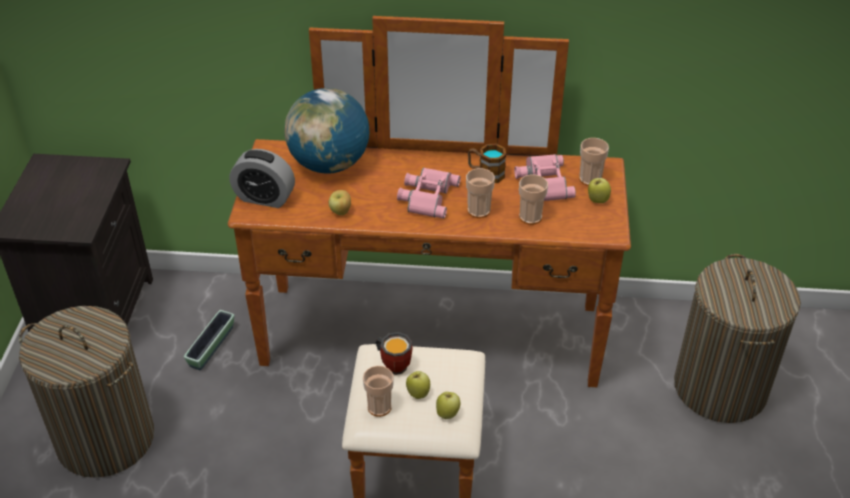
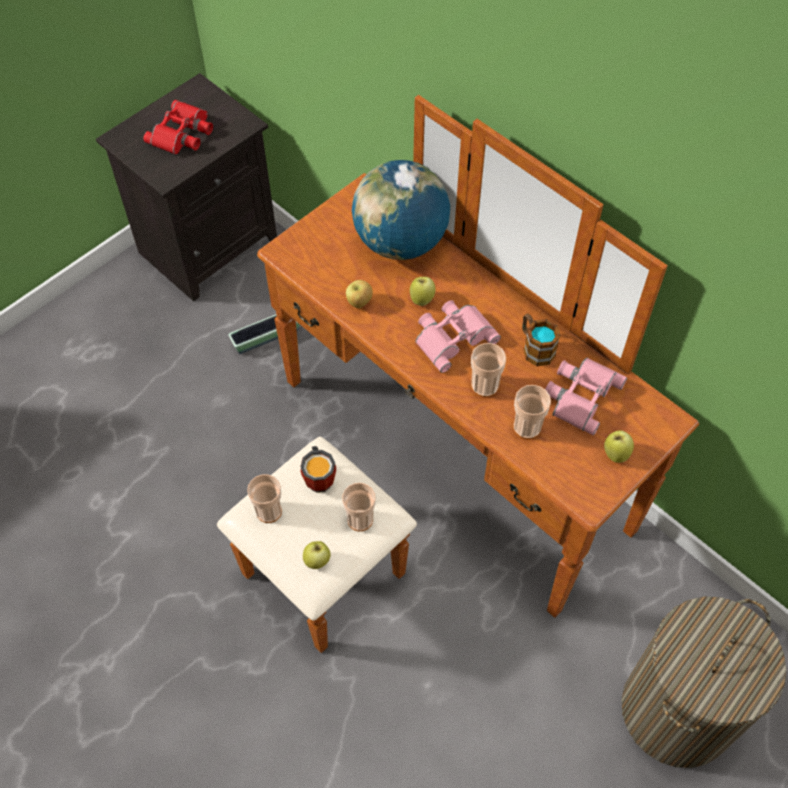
camera: 40 degrees right, 15 degrees up
laundry basket [19,306,154,478] -> none
alarm clock [230,149,295,208] -> none
apple [406,371,430,399] -> apple moved to [410,277,435,306]
cup [579,138,609,186] -> cup moved to [342,483,376,532]
none -> red binoculars [143,100,213,155]

